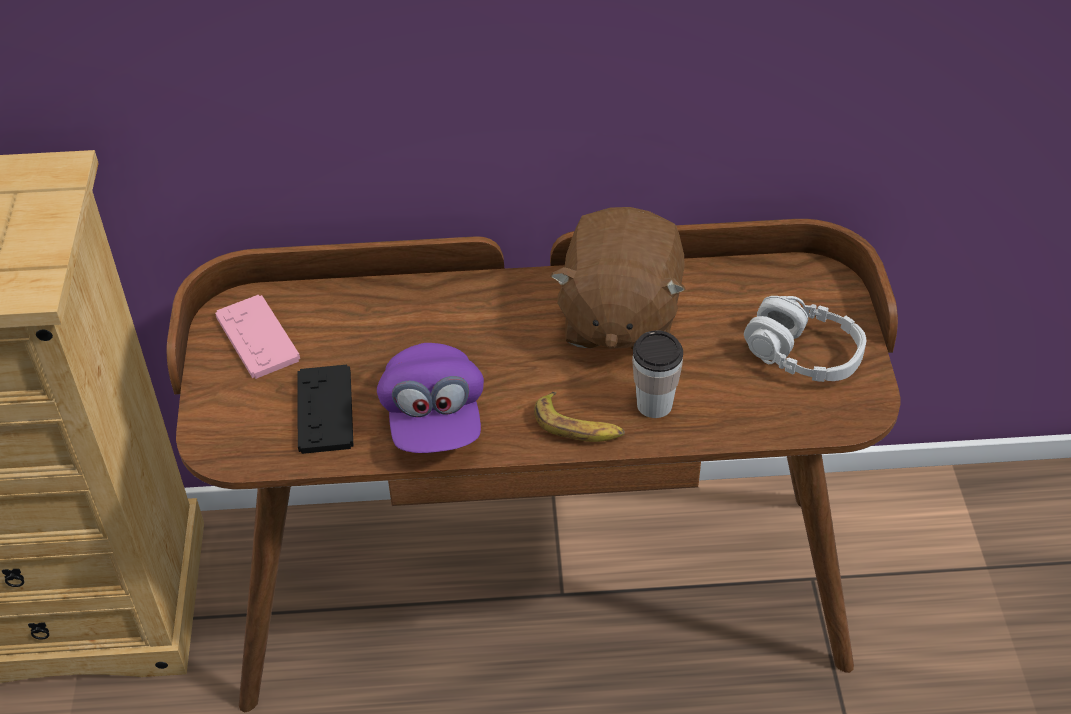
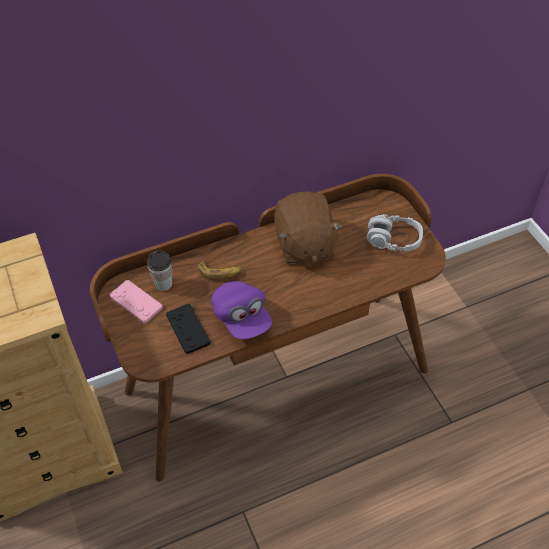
camera: 20 degrees left, 5 degrees up
banana [534,392,625,442] -> banana moved to [198,259,242,279]
cup [632,330,683,418] -> cup moved to [147,251,172,291]

